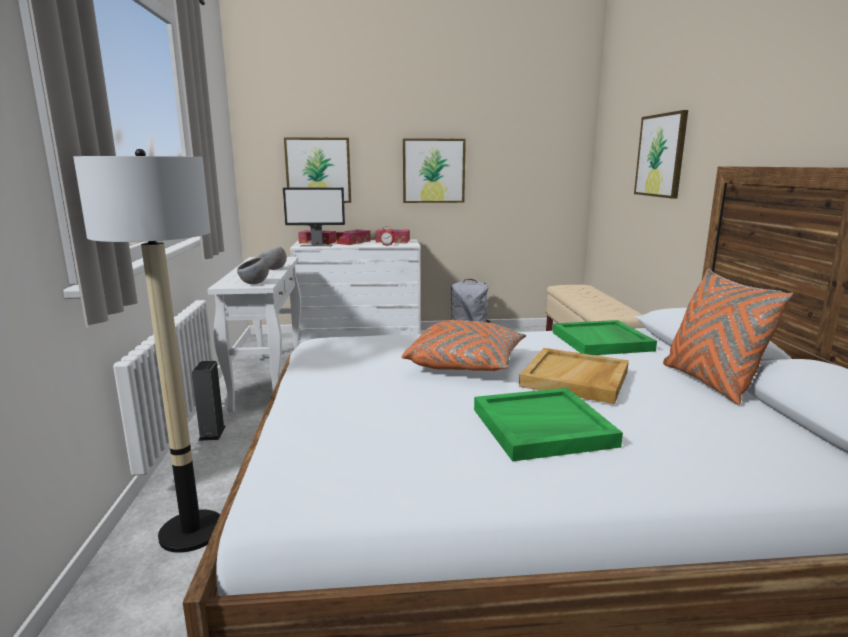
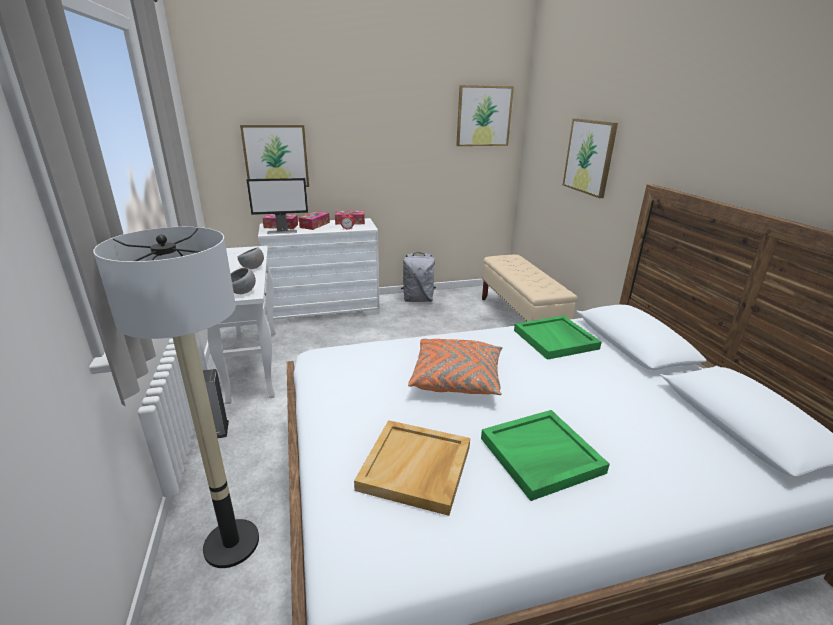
camera: 10 degrees left, 10 degrees up
picture [403,138,466,203] -> picture moved to [456,85,514,146]
beige tray [519,348,629,404] -> beige tray moved to [354,420,470,516]
orange pillow [663,269,793,405] -> none

